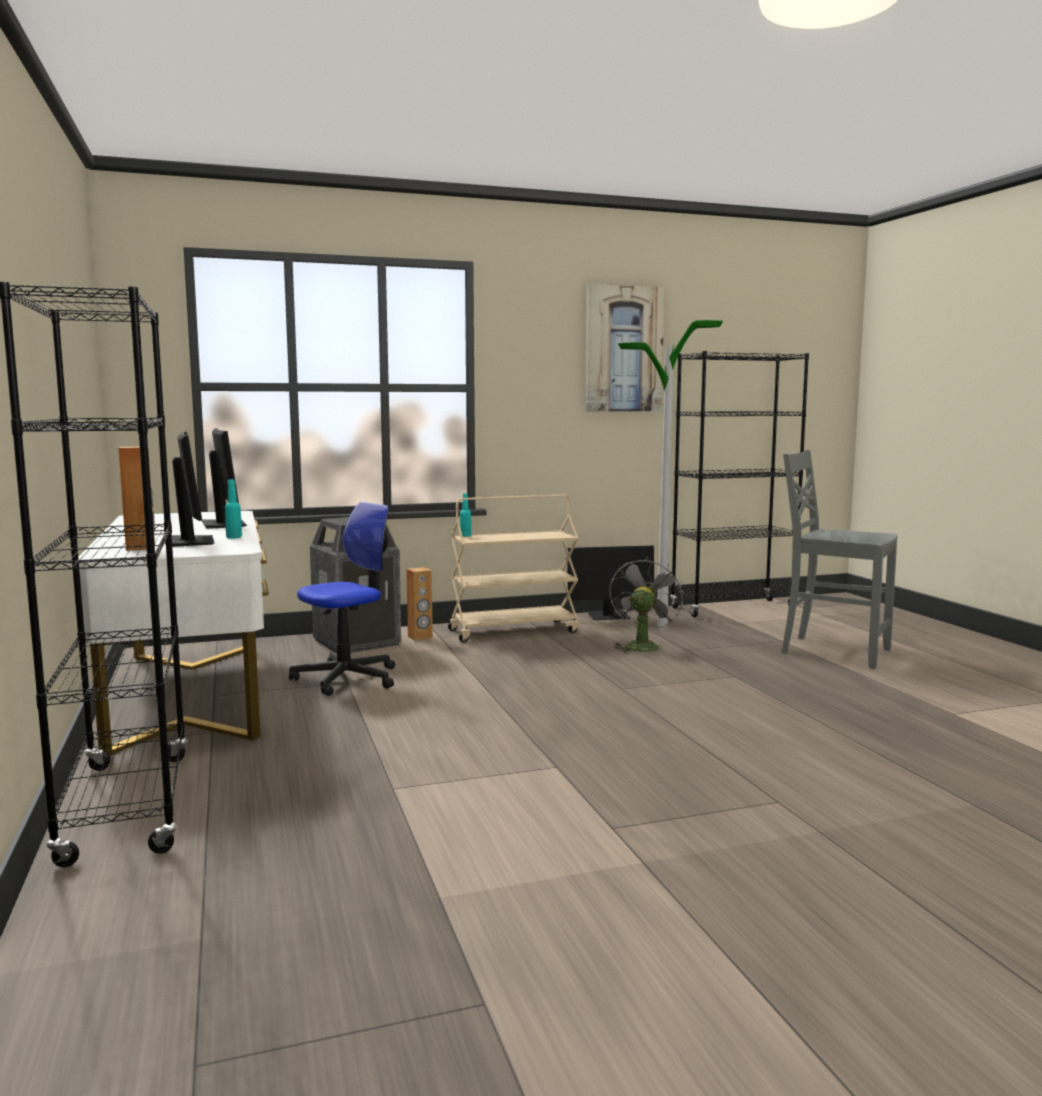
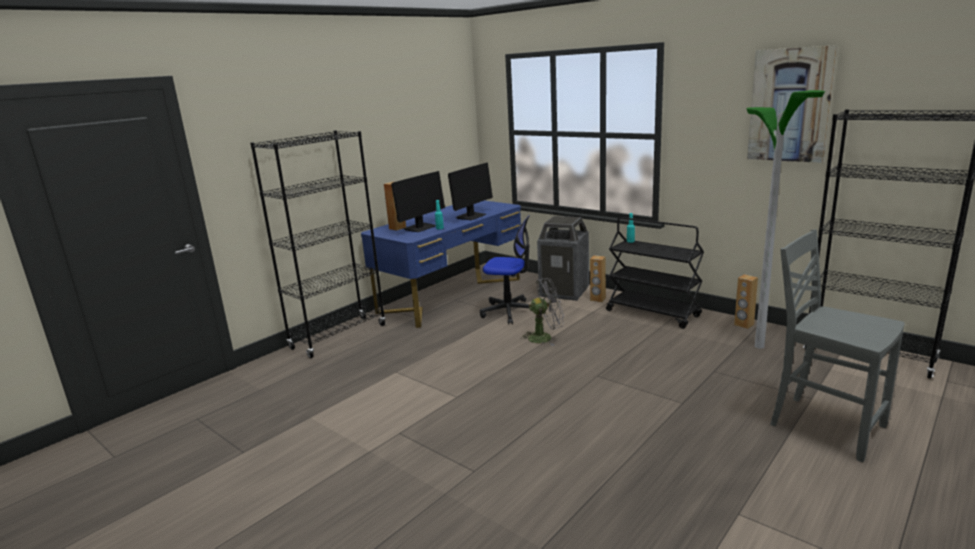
camera: 60 degrees right, 10 degrees up
white desk [78,511,269,755] -> blue desk [361,201,521,328]
beige cart [448,495,579,642] -> black cart [606,217,704,329]
monitor [567,546,654,620] -> brown speaker [734,274,758,329]
grey fan [609,557,683,654] -> grey fan moved to [520,278,564,346]
grey chair [781,450,898,669] -> grey chair turned 45 degrees counterclockwise [770,229,905,462]

